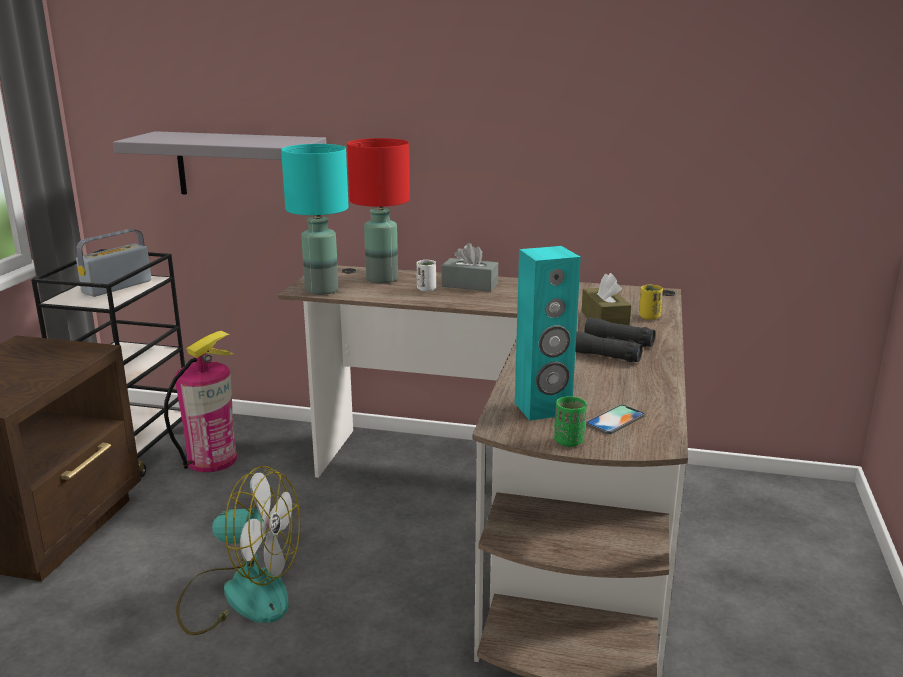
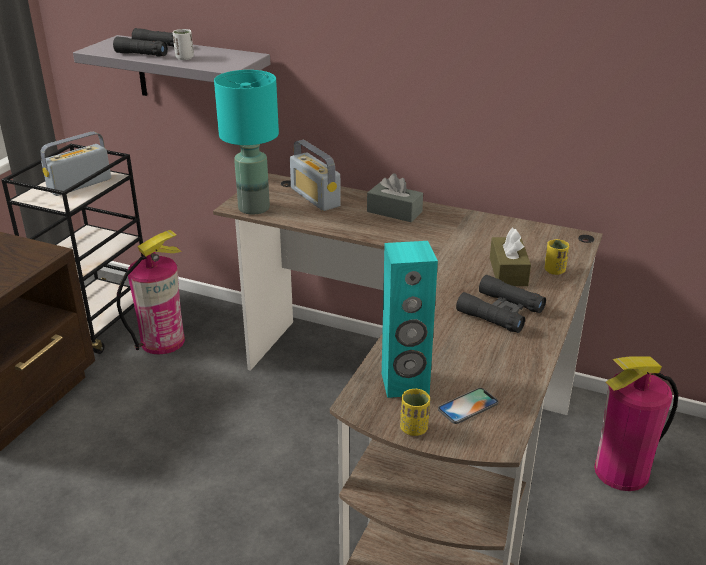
camera: 10 degrees right, 10 degrees up
fan [176,466,300,635] -> none
red table lamp [347,138,410,283] -> radio [290,140,341,211]
white cup [417,260,436,292] -> white cup moved to [173,29,194,60]
green cup [554,396,587,447] -> yellow cup [400,389,430,436]
none -> black binoculars [113,28,174,57]
none -> fire extinguisher [594,356,679,491]

